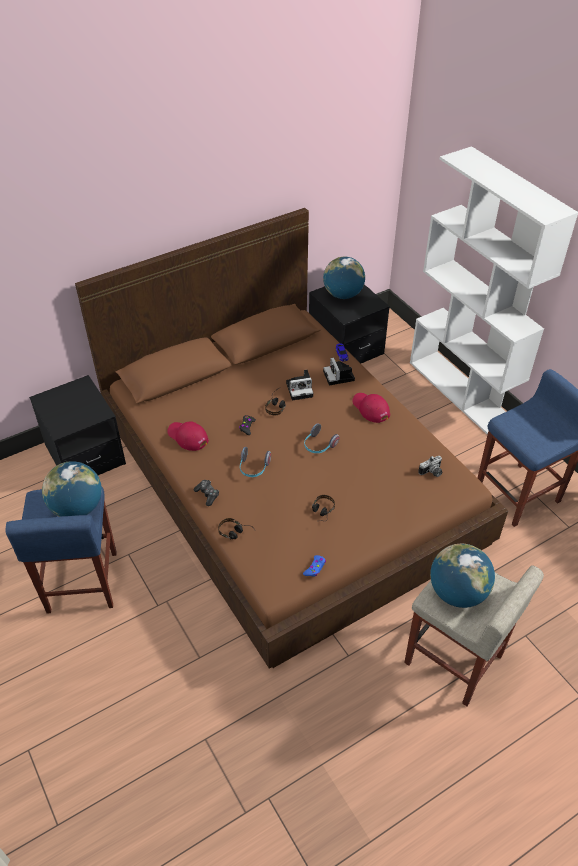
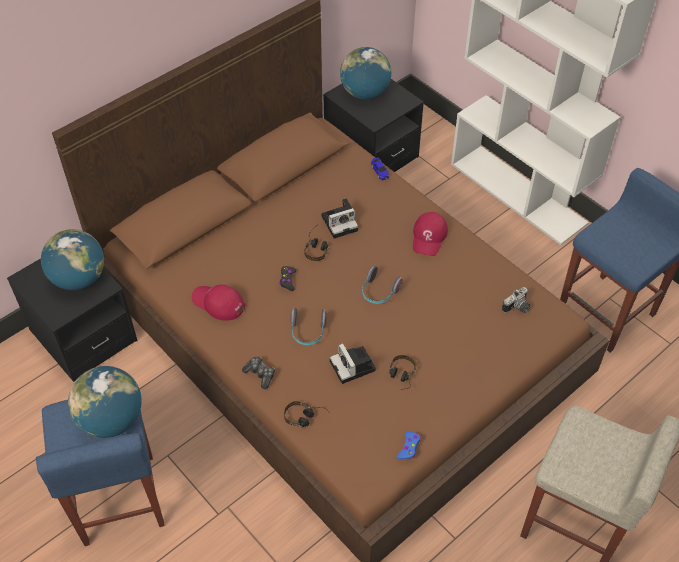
camera: 10 degrees left, 5 degrees up
camera [323,357,355,385] -> camera moved to [330,343,376,384]
red cap [352,393,390,423] -> red cap turned 120 degrees counterclockwise [413,212,448,256]
globe [430,544,495,608] -> globe moved to [41,229,104,290]

